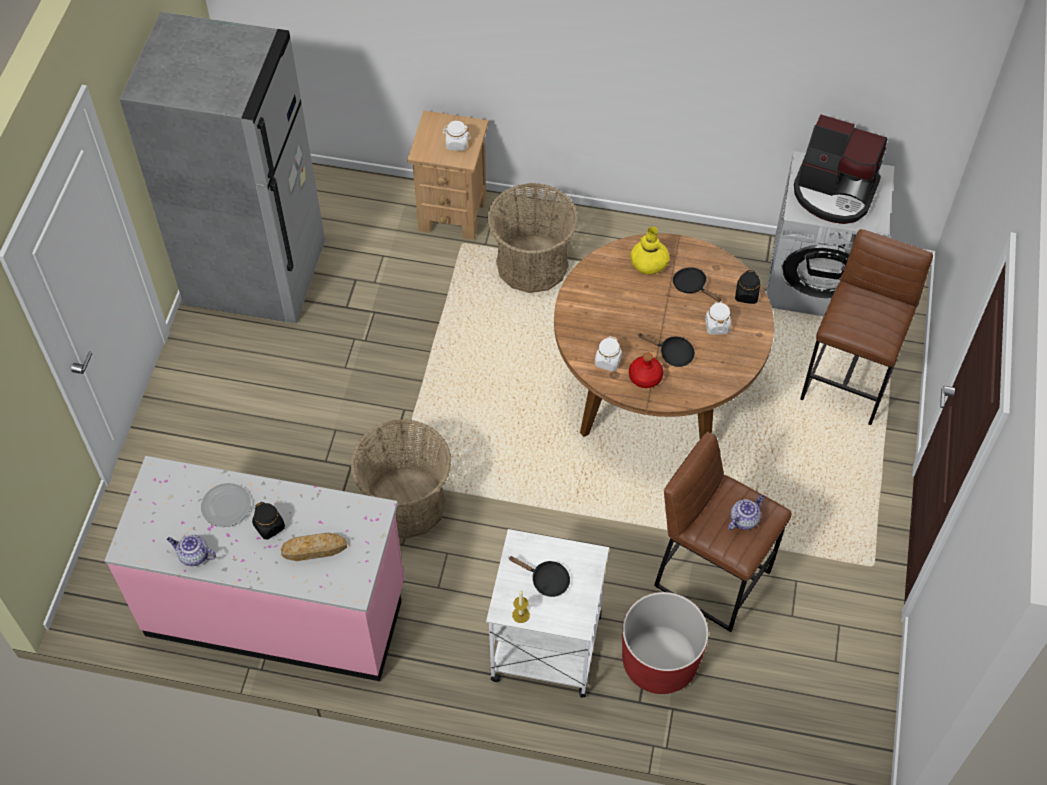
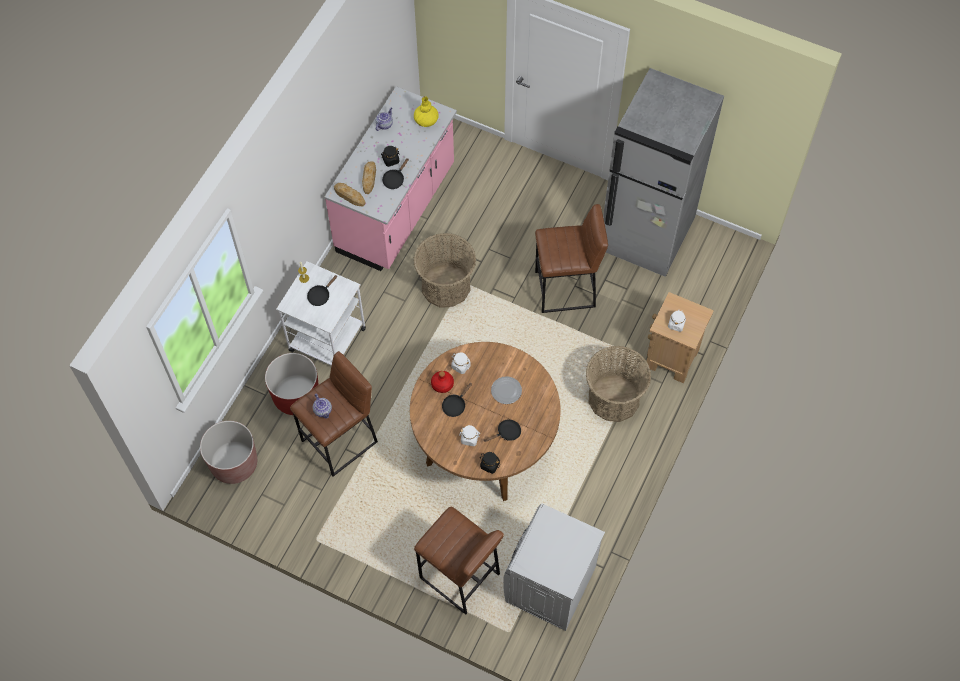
camera: 105 degrees right, 5 degrees up
plate [201,483,251,527] -> plate moved to [491,376,522,404]
yellow vase [630,226,670,275] -> yellow vase moved to [414,96,439,127]
coffee machine [794,115,887,224] -> none
none -> brown planter [200,421,257,484]
none -> bread [334,183,366,206]
none -> black frying pan [382,158,409,189]
none -> brown stool [535,204,608,313]

